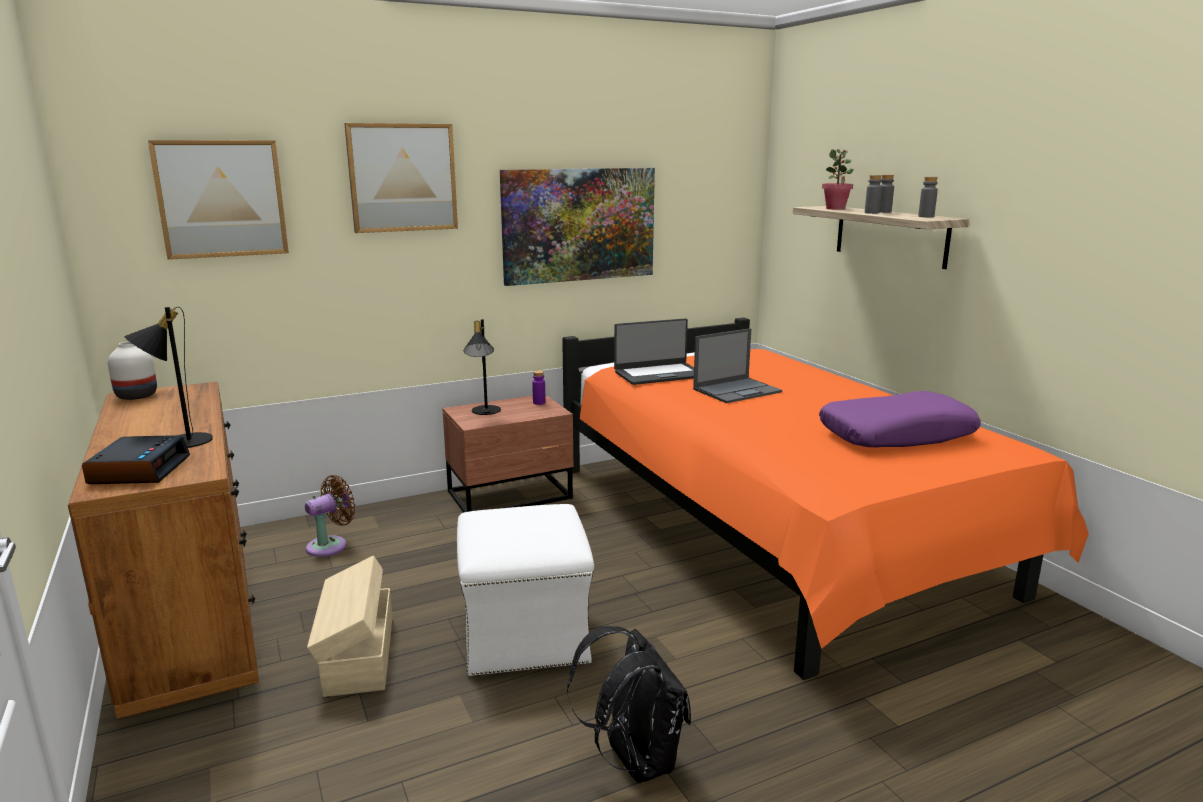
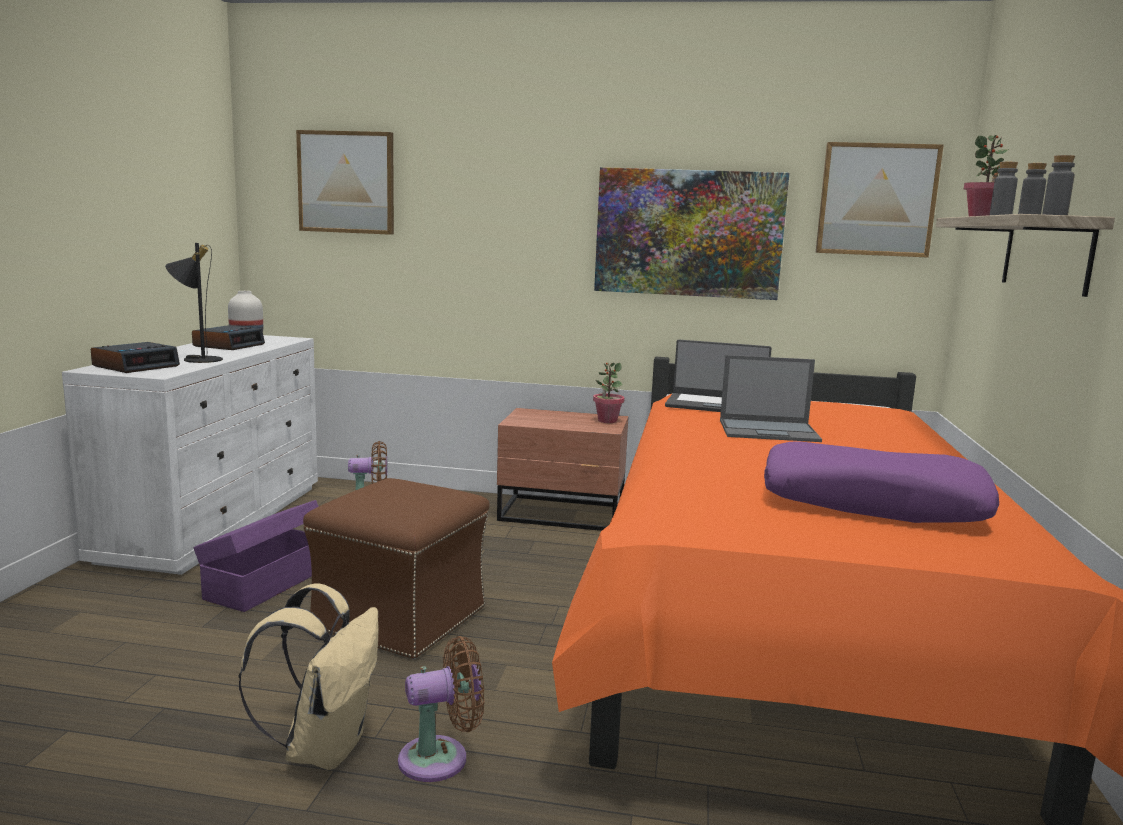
camera: 35 degrees right, 5 degrees down
brown dresser [68,381,259,719] -> white dresser [62,335,318,575]
beige storage box [307,556,392,697] -> purple storage box [193,500,319,612]
picture [344,123,458,233] -> picture moved to [816,142,944,258]
white ottoman [457,504,594,676] -> brown ottoman [303,478,490,659]
black table lamp [464,319,501,415] -> none
purple bottle [532,371,545,405] -> potted plant [593,362,625,423]
black backpack [567,626,691,783] -> beige backpack [239,583,379,770]
none -> alarm clock [192,325,265,350]
none -> brown fan [398,636,484,782]

